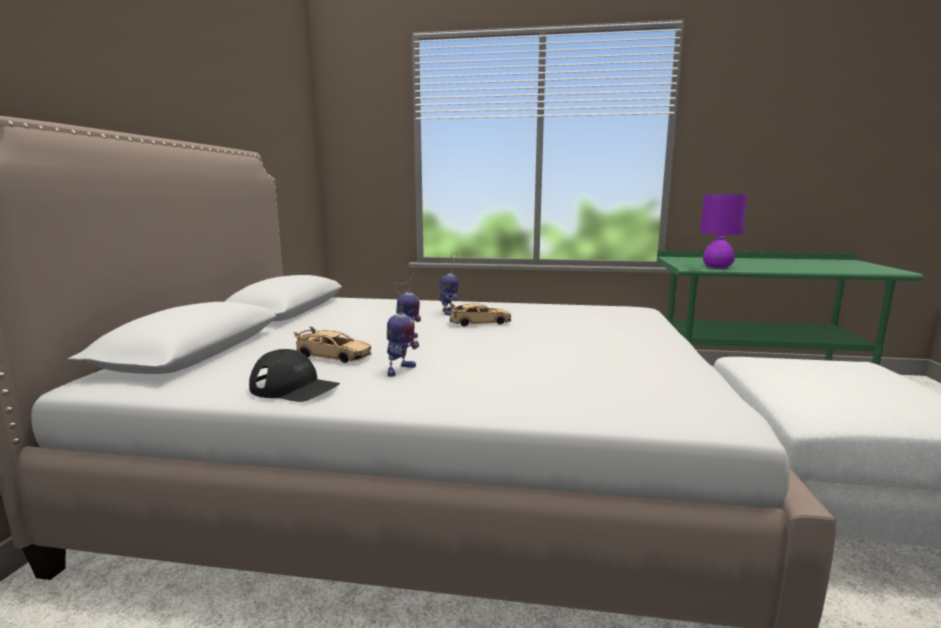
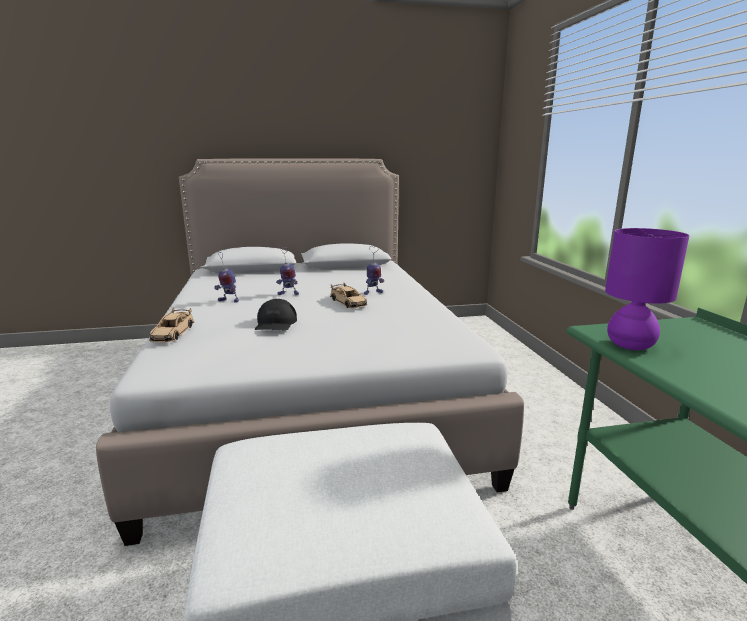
camera: 70 degrees right, 5 degrees up
black cap [249,349,340,402] -> black cap moved to [255,299,297,331]
beige toy car [294,327,372,363] -> beige toy car moved to [149,308,194,343]

